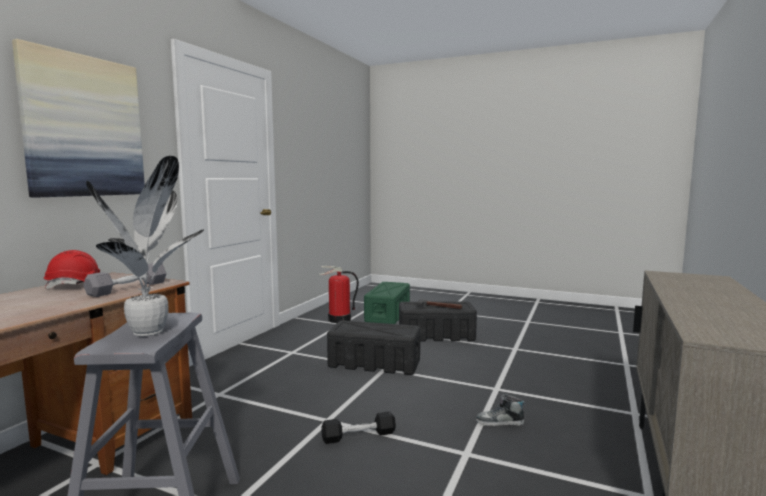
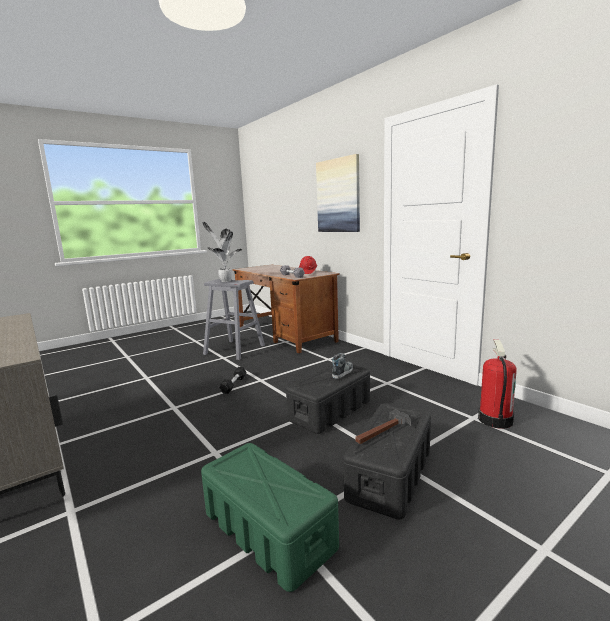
camera: 120 degrees right, 5 degrees up
green storage box [364,282,410,324] -> green storage box moved to [201,443,339,592]
shoe [476,394,526,426] -> shoe moved to [332,353,353,379]

